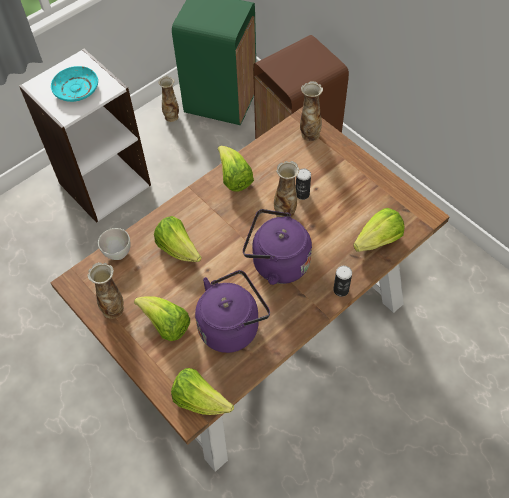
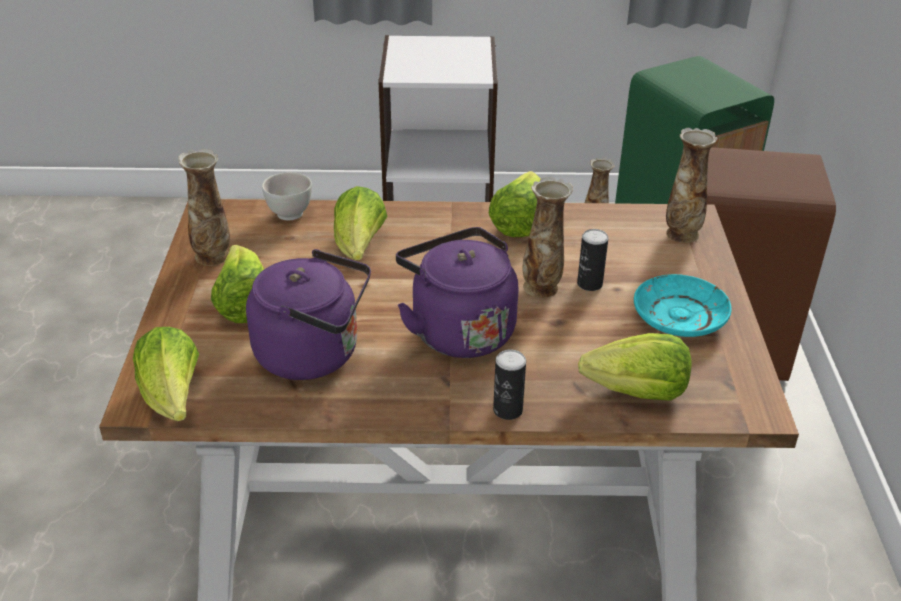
camera: 40 degrees right, 20 degrees down
turquoise plate [51,66,98,102] -> turquoise plate moved to [634,274,732,337]

